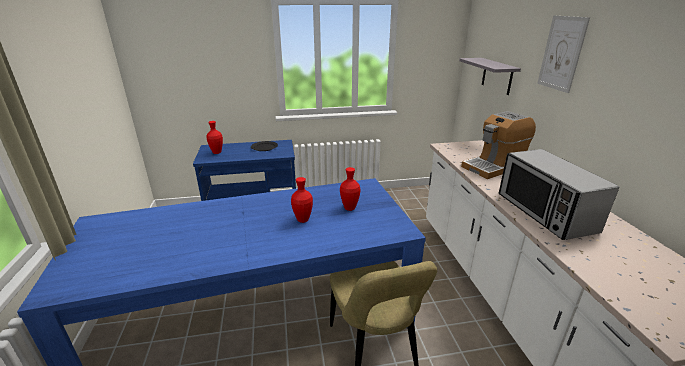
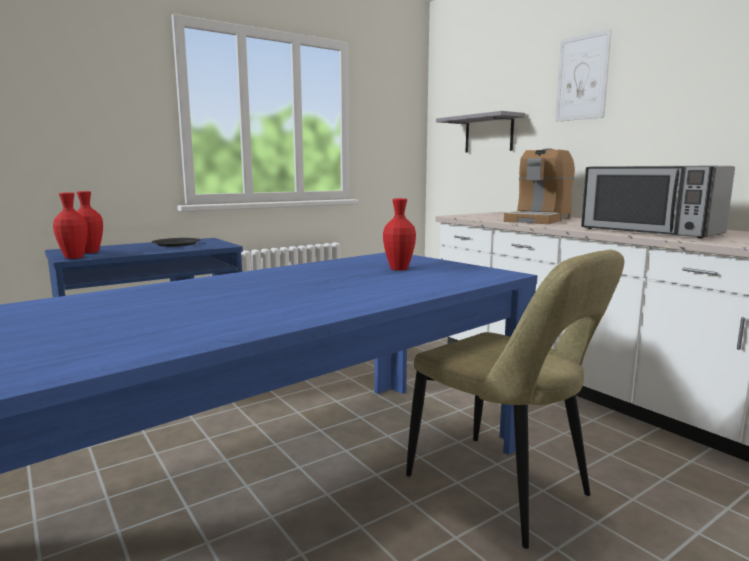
camera: 25 degrees left, 15 degrees down
red vase [291,177,313,223] -> red vase moved to [53,193,88,259]

